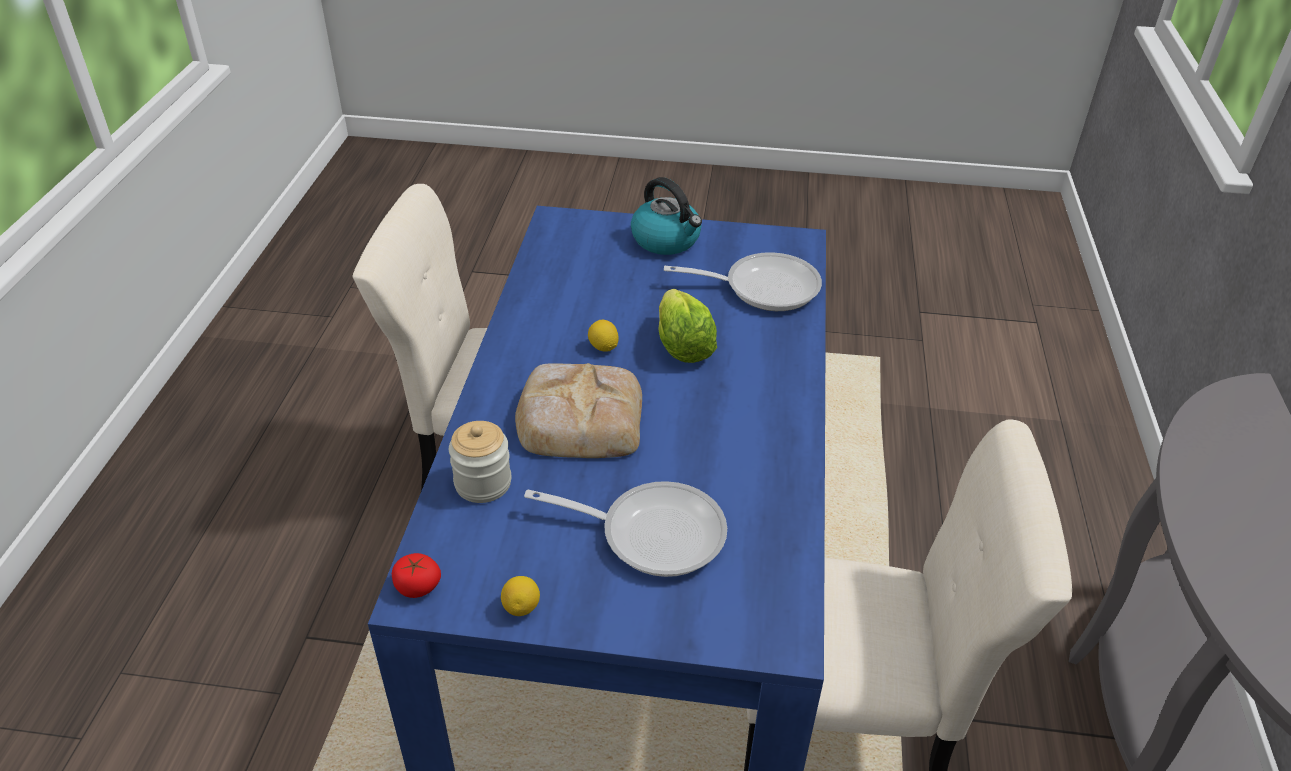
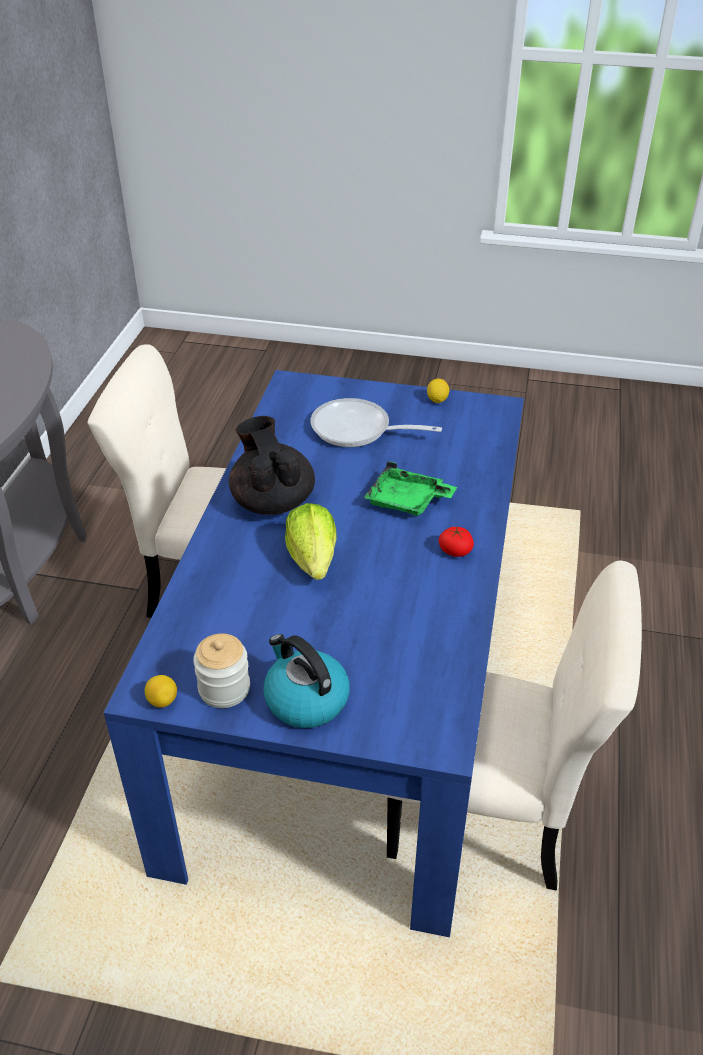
camera: 175 degrees left, 0 degrees up
tomato [392,553,441,598] -> tomato moved to [439,526,474,557]
jar [449,421,511,503] -> jar moved to [193,633,250,708]
bread [515,363,642,458] -> green tray [364,461,457,516]
lemon [588,320,619,352] -> lemon moved to [145,675,177,708]
frying pan [664,252,822,311] -> none
none -> black teapot [229,416,315,515]

